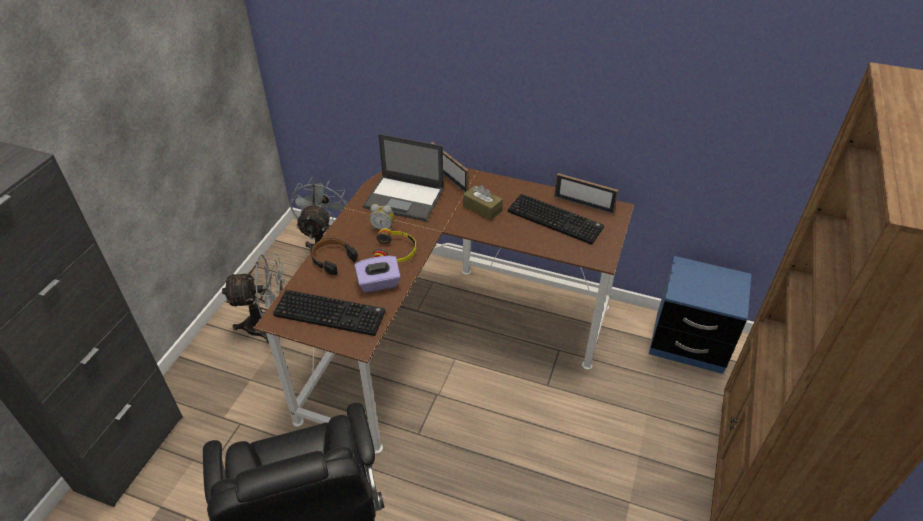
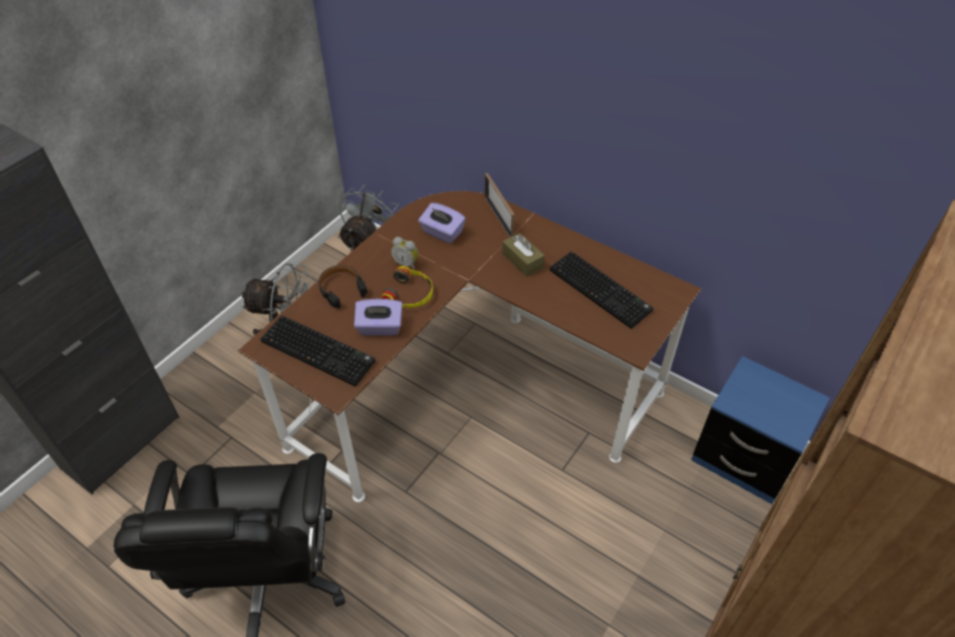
camera: 15 degrees right, 5 degrees up
laptop [363,134,444,222] -> purple tissue box [418,203,466,244]
picture frame [554,173,618,214] -> none

